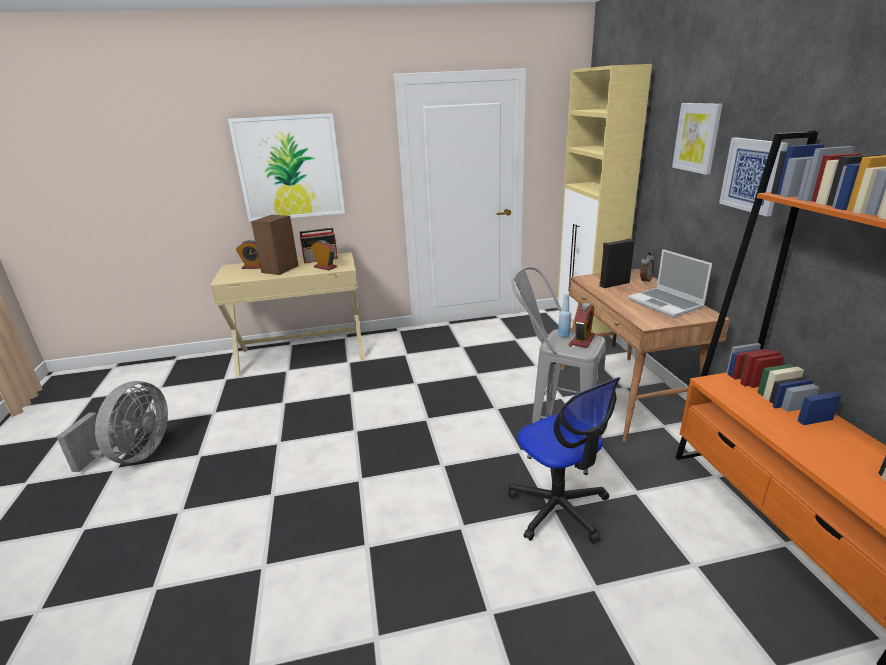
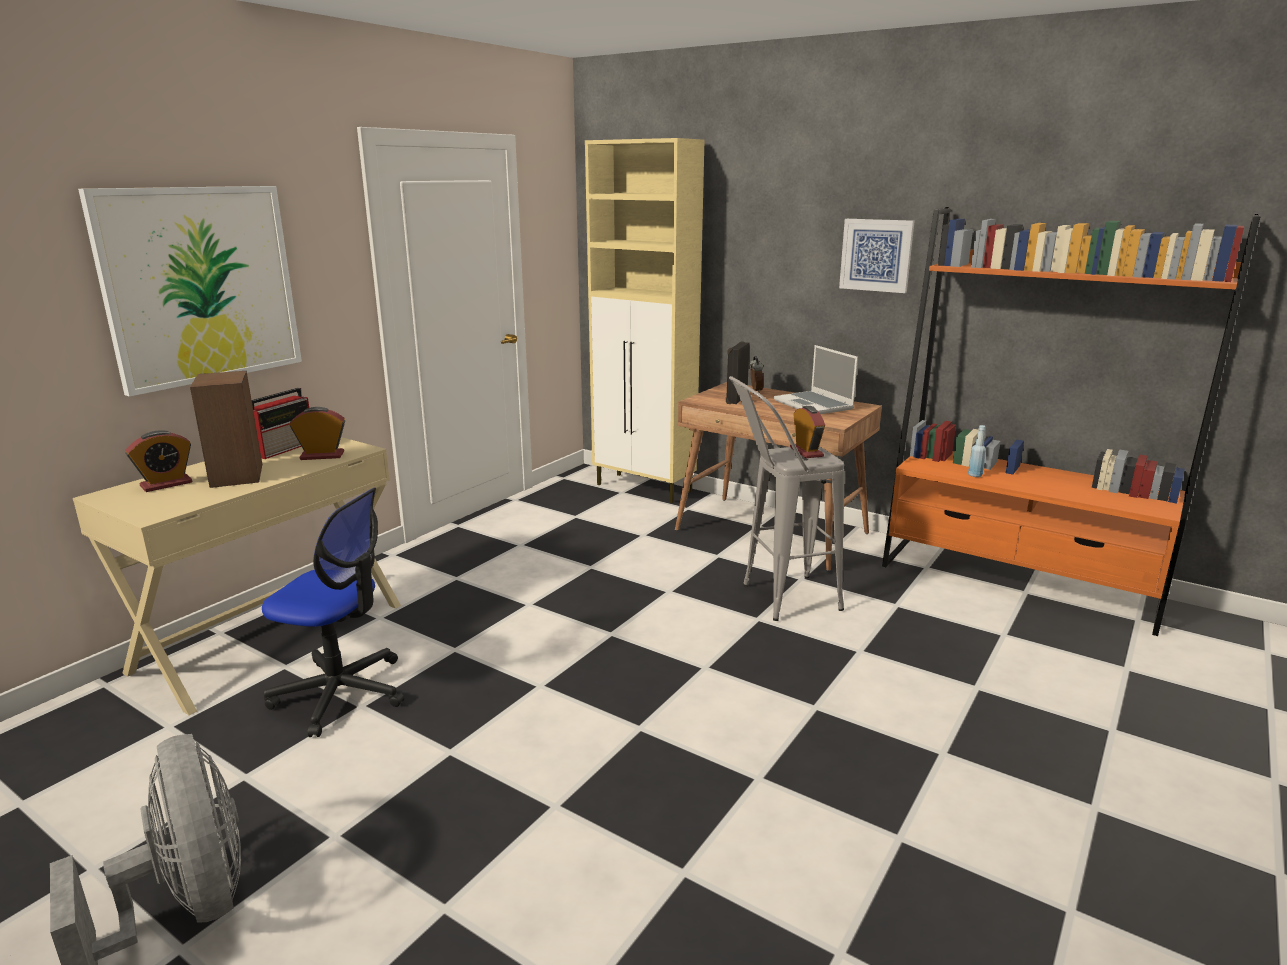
camera: 45 degrees left, 5 degrees down
office chair [508,377,620,544] -> office chair moved to [262,488,404,737]
blue bottle [558,293,571,337] -> blue bottle moved to [968,425,986,477]
laptop [628,249,712,317] -> laptop turned 45 degrees clockwise [774,345,858,414]
picture [672,103,722,175] -> none

